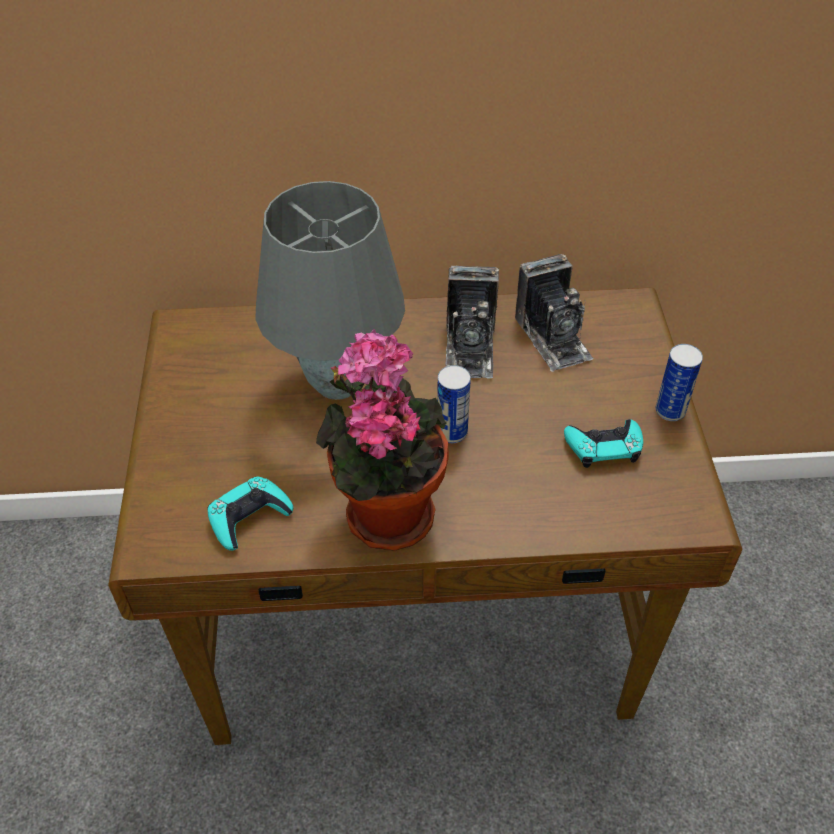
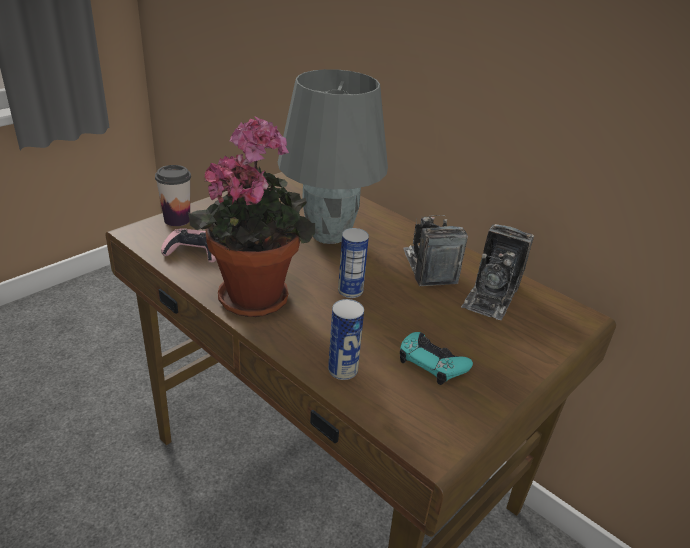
camera: 45 degrees right, 15 degrees down
turquoise game controller [208,476,293,551] -> pink game controller [161,228,216,262]
camera [445,266,499,379] -> camera turned 120 degrees clockwise [403,215,468,286]
can [656,344,703,421] -> can moved to [328,299,364,380]
none -> cup [155,165,191,226]

